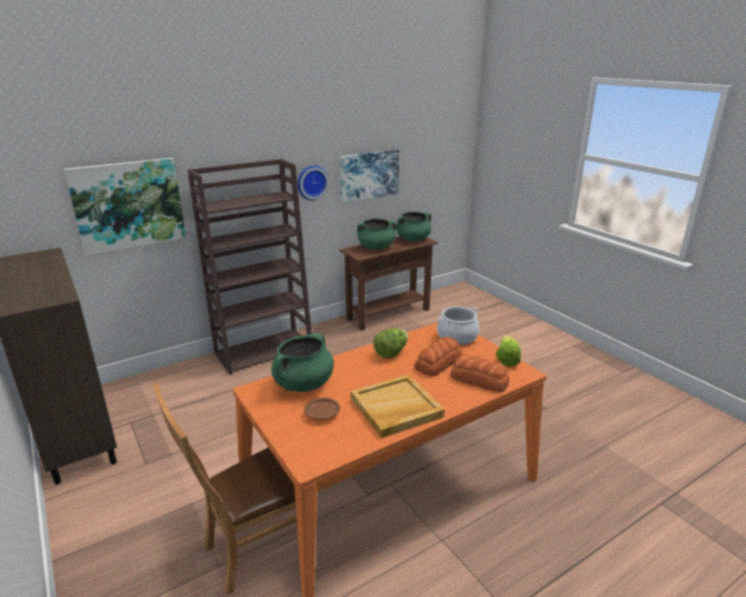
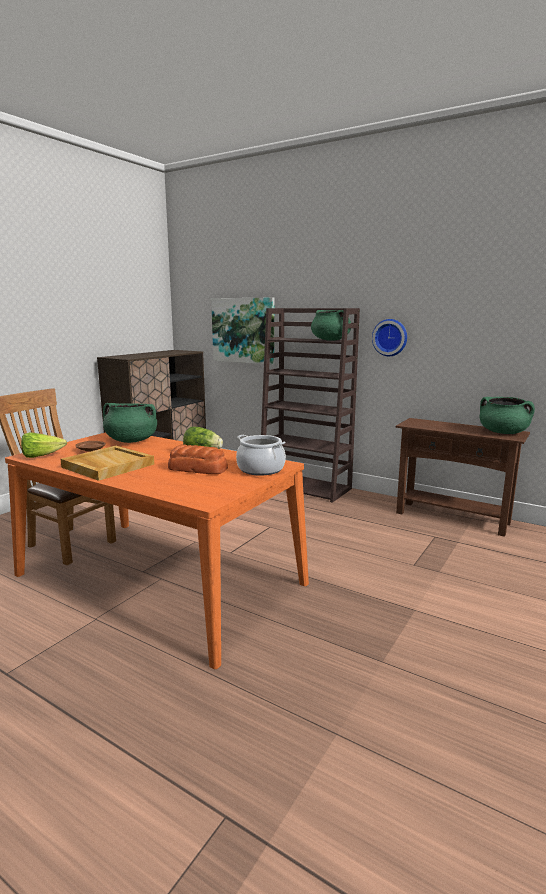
camera: 65 degrees right, 10 degrees down
picture [340,150,399,203] -> none
green cooking pot [357,218,396,249] -> green cooking pot moved to [311,310,351,341]
bread [450,354,509,392] -> none
lettuce [496,336,521,367] -> lettuce moved to [21,432,67,458]

